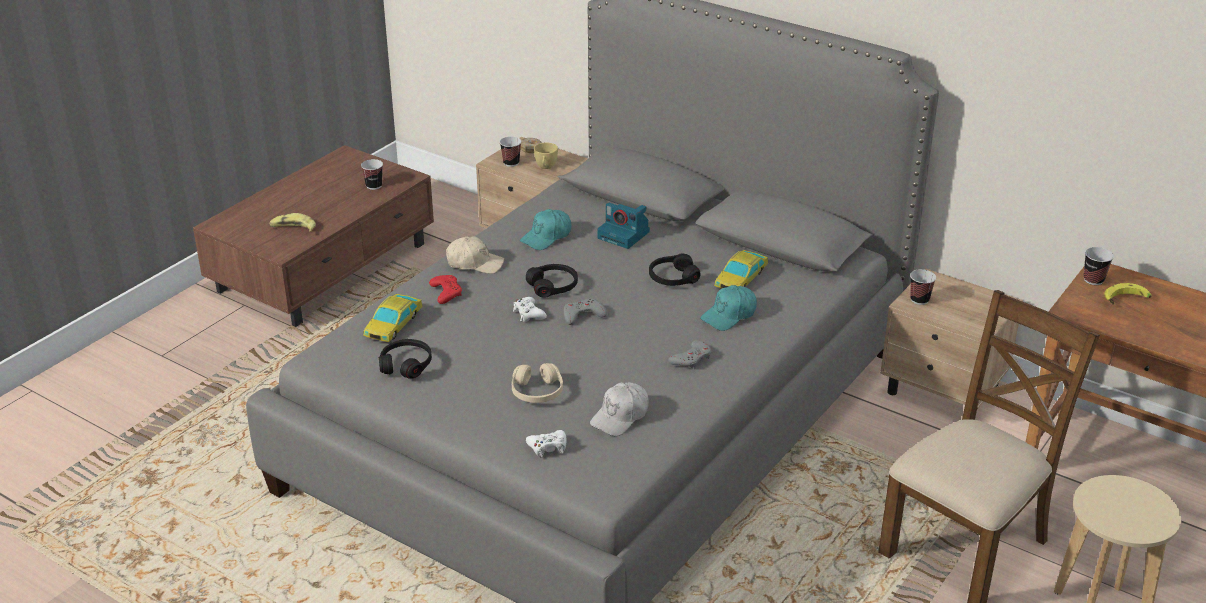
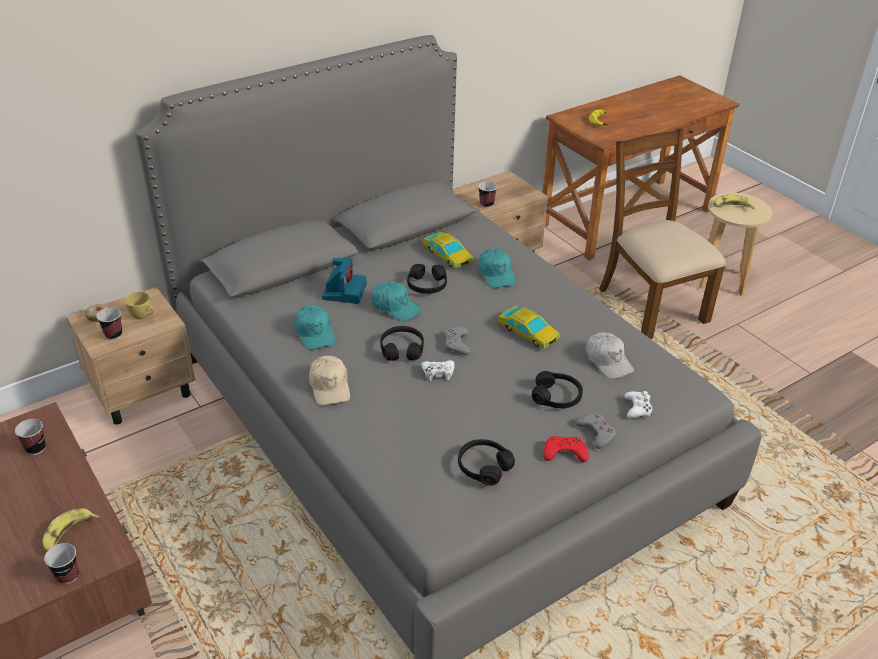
camera: 70 degrees left, 5 degrees up
toy car [363,294,423,342] -> toy car moved to [497,306,560,349]
red game controller [429,275,462,304] -> red game controller moved to [543,436,589,462]
beige cap [446,236,504,274] -> beige cap turned 135 degrees clockwise [309,356,350,405]
beige headphones [512,363,563,403] -> black headphones [532,371,583,408]
camera [597,203,650,249] -> camera turned 45 degrees counterclockwise [322,258,367,304]
grey game controller [668,340,712,369] -> grey game controller moved to [575,413,616,449]
cup [1084,247,1114,285] -> cup moved to [44,543,79,584]
none -> turquoise cap [371,281,422,321]
none -> banana [713,194,755,209]

